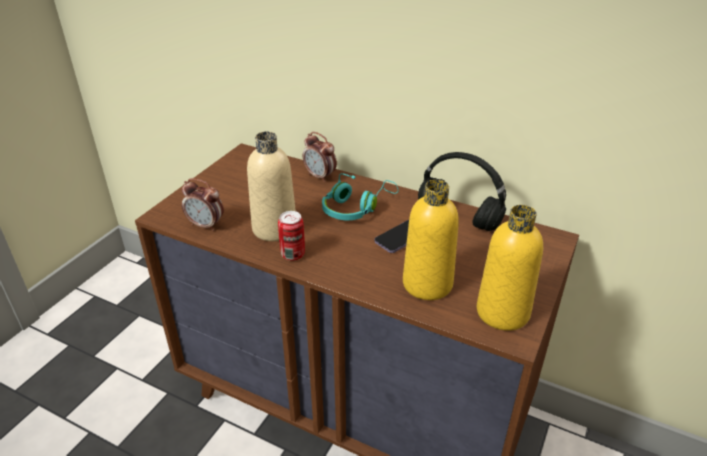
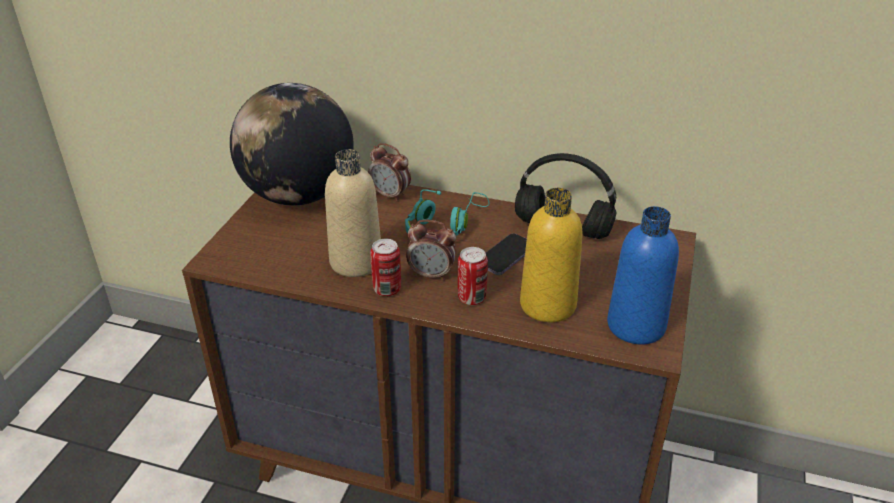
camera: 10 degrees left, 0 degrees up
alarm clock [182,178,224,231] -> alarm clock moved to [406,220,456,281]
yellow bottle [477,205,543,331] -> blue bottle [607,206,679,345]
none -> globe [230,83,354,206]
none -> can [458,247,488,305]

